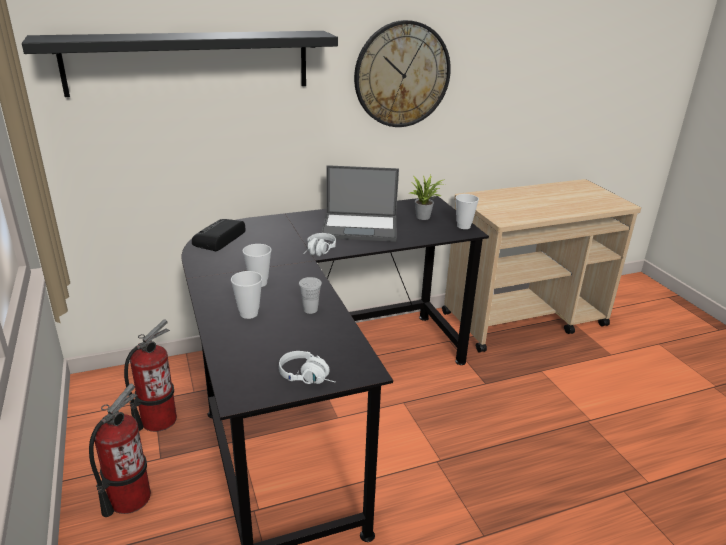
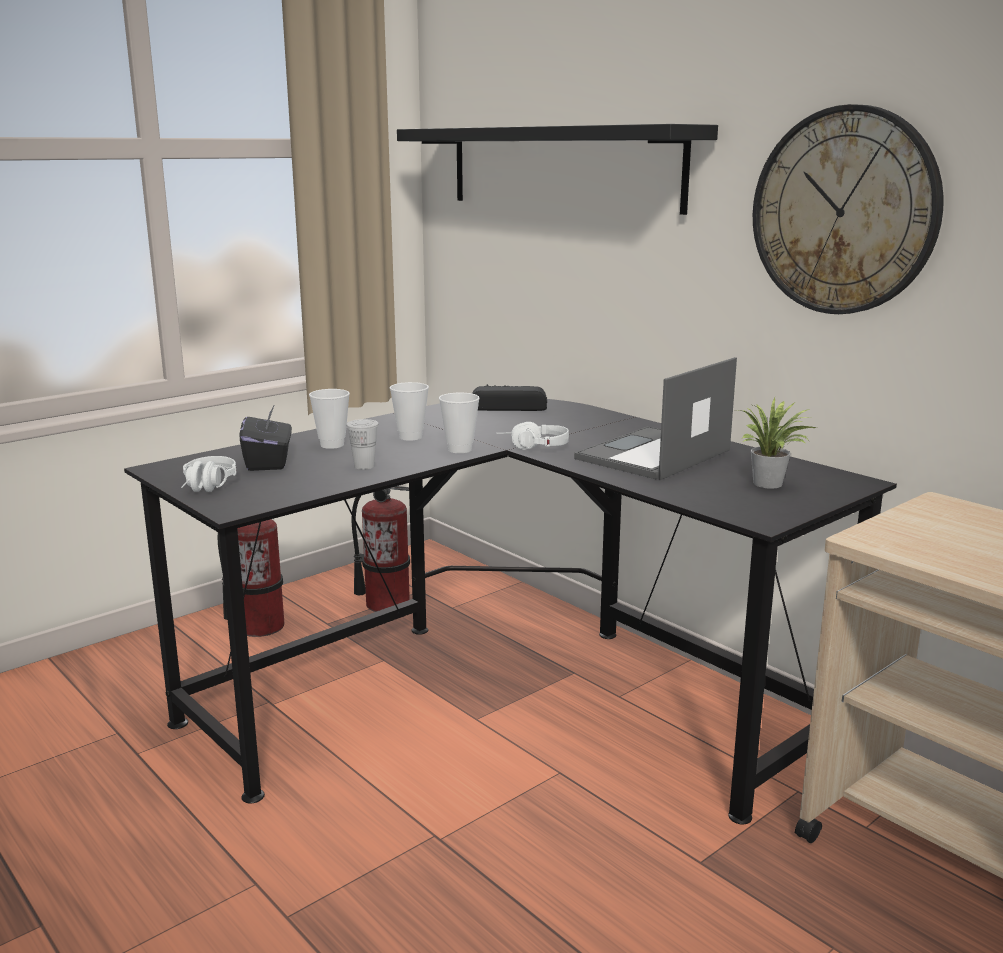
camera: 70 degrees right, 10 degrees down
laptop [321,165,399,242] -> laptop turned 60 degrees clockwise [574,357,737,480]
cup [456,194,479,229] -> cup moved to [439,393,480,453]
none -> black tissue box [240,404,292,471]

